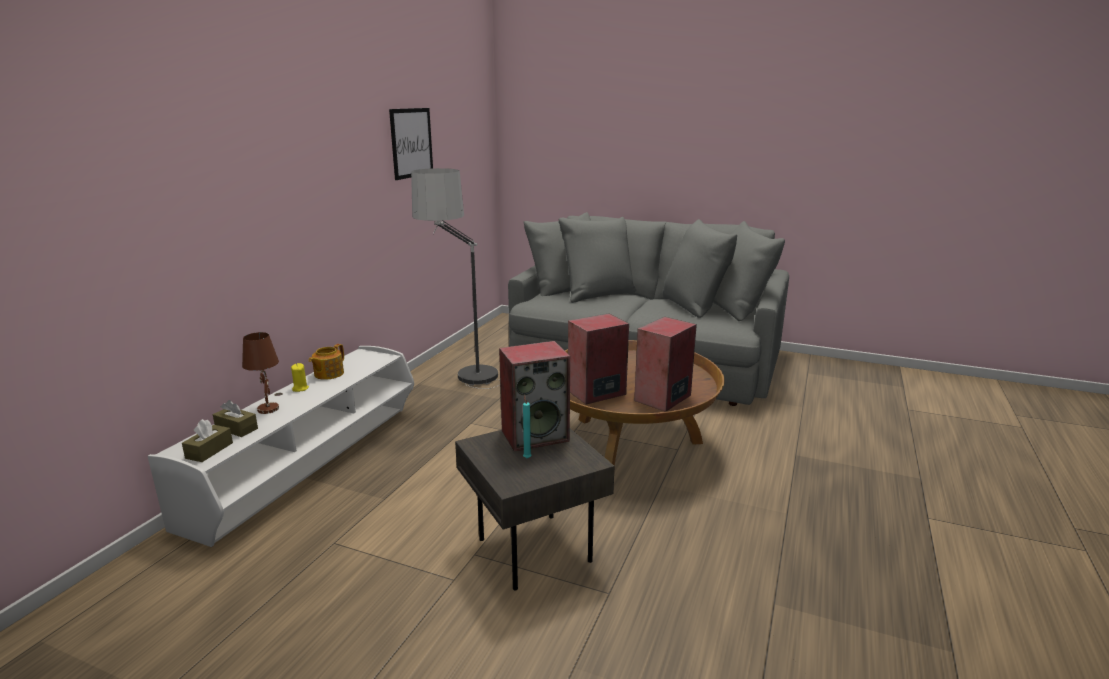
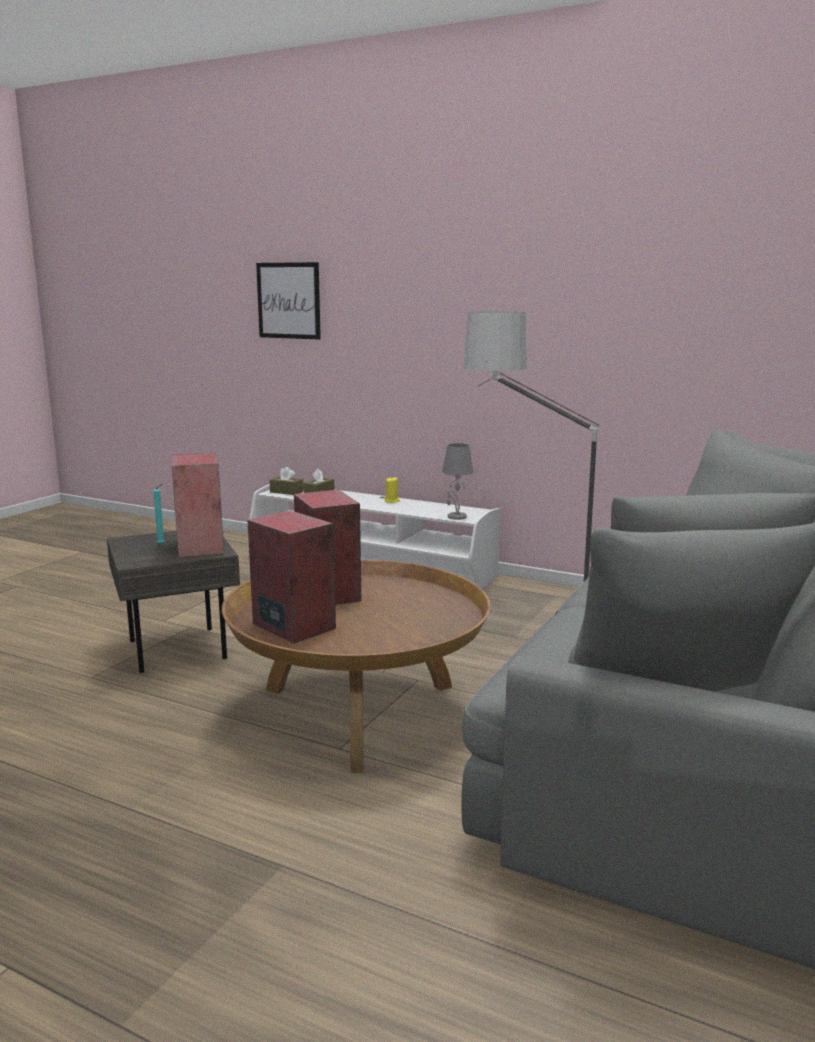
camera: 95 degrees right, 5 degrees down
brown table lamp [242,332,279,414] -> none
teapot [308,344,344,380] -> none
picture [389,108,433,180] -> picture moved to [256,262,321,340]
none -> grey table lamp [442,443,474,520]

